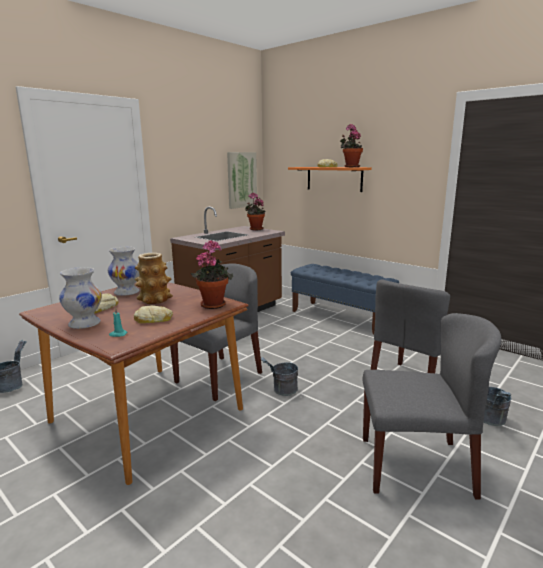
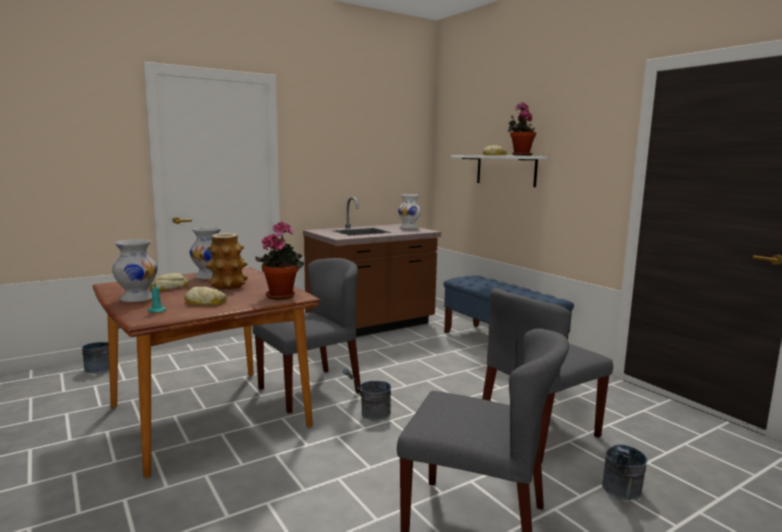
camera: 15 degrees right, 5 degrees down
picture [227,152,257,209] -> none
potted plant [245,193,265,230] -> white vase [398,194,421,229]
orange shelf [288,167,372,192] -> white shelf [451,155,547,187]

